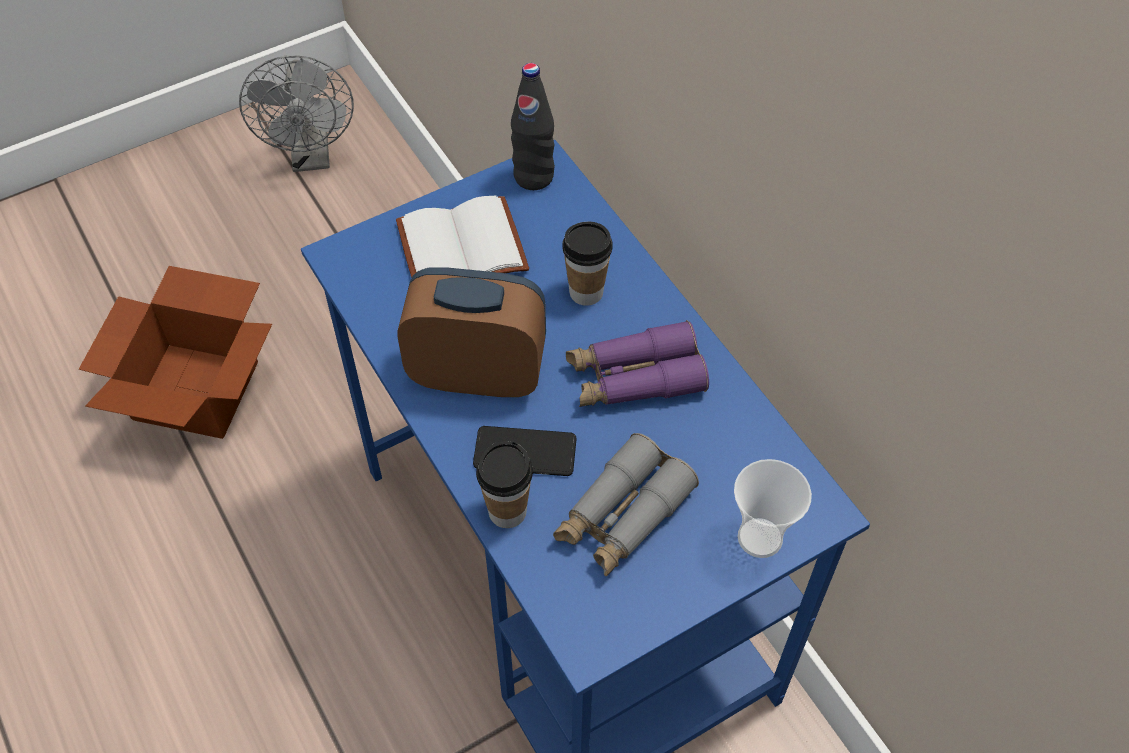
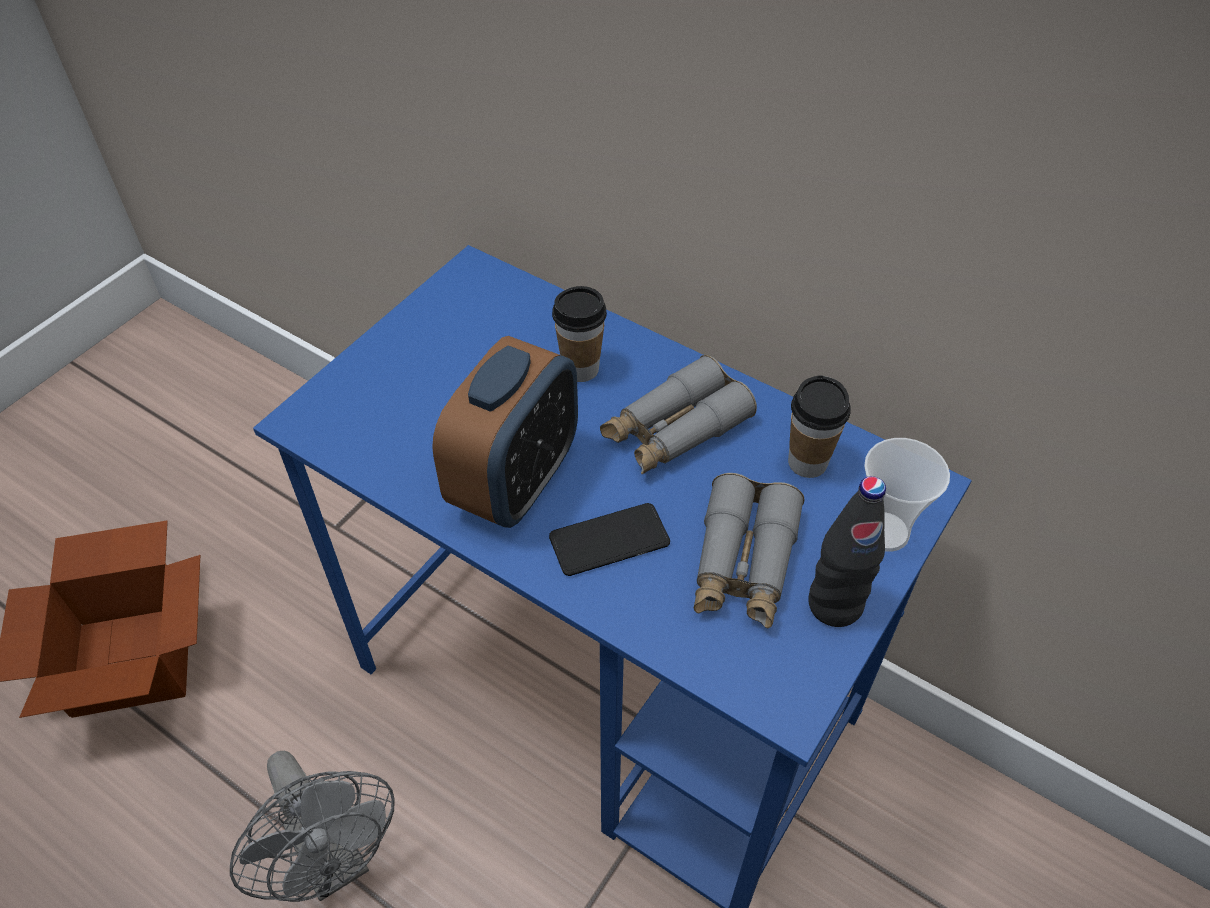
camera: 25 degrees left, 5 degrees down
grey fan [239,55,354,172] -> grey fan moved to [230,751,395,902]
white book [396,196,529,278] -> none
alarm clock [398,268,546,397] -> alarm clock turned 135 degrees clockwise [432,336,578,528]
cup [476,441,533,528] -> cup moved to [788,375,851,478]
black bottle [511,63,555,190] -> black bottle moved to [808,476,886,627]
purple binoculars [566,320,709,407] -> grey binoculars [600,355,757,474]

